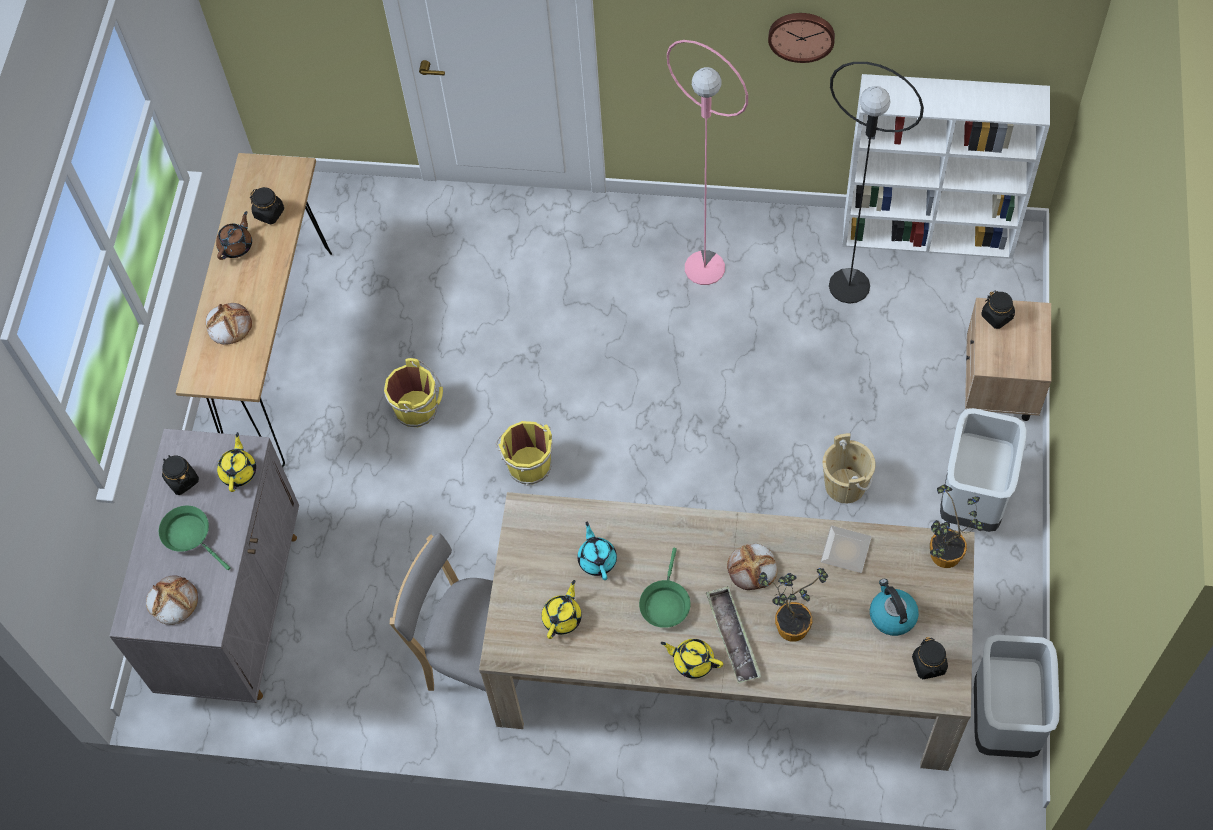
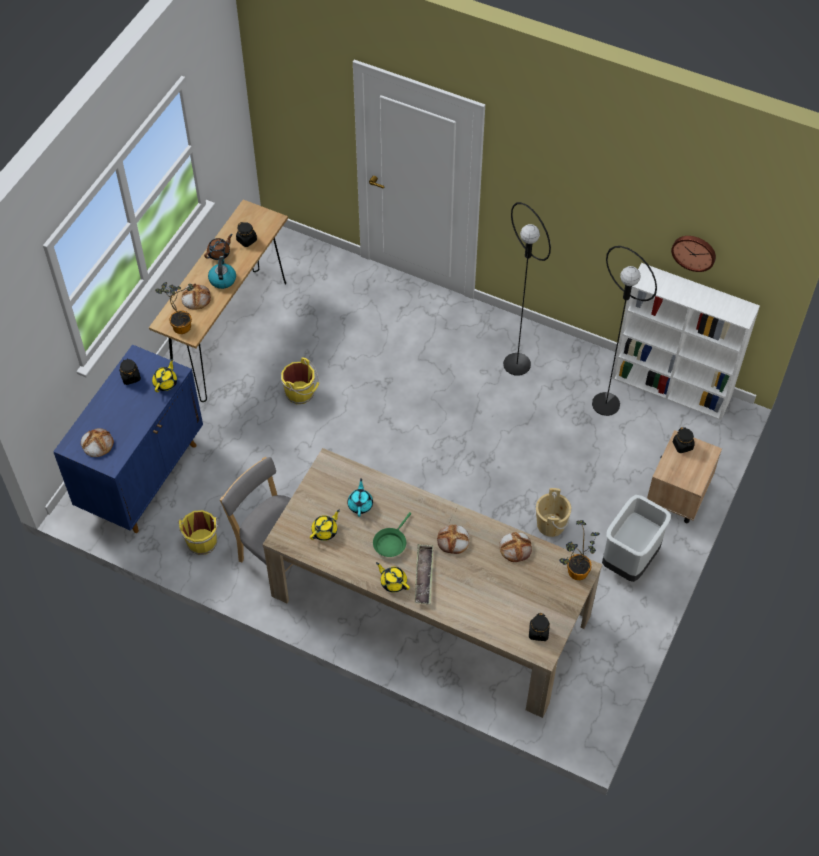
camera: 15 degrees right, 5 degrees down
grey cabinet [110,429,299,703] -> blue cabinet [53,345,203,533]
green frying pan [159,506,231,570] -> none
yellow bucket [495,421,553,486] -> yellow bucket moved to [178,510,218,555]
pink floor lamp [667,40,748,285] -> black floor lamp [503,202,551,376]
potted plant [758,568,828,642] -> potted plant moved to [155,282,194,334]
wall clock [768,13,835,63] -> wall clock moved to [671,236,716,272]
plate [820,525,872,573] -> bread [499,532,532,562]
kettle [870,579,919,636] -> kettle moved to [208,256,236,289]
grey trash can [974,635,1060,758] -> none

